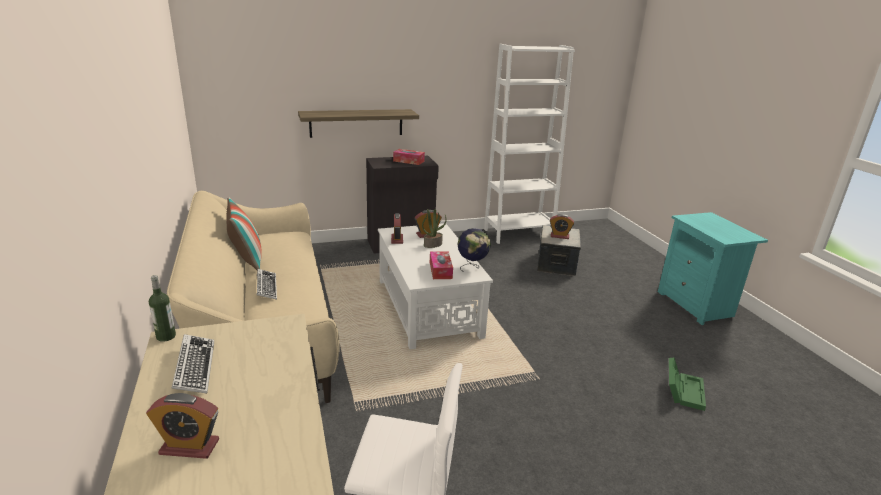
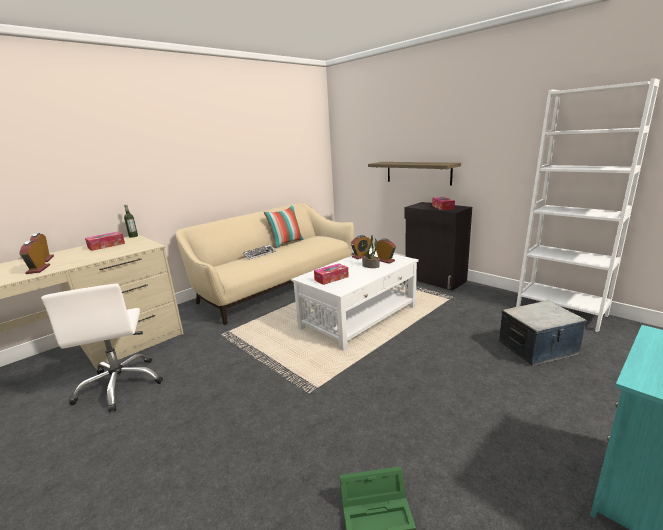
camera: 65 degrees right, 5 degrees down
keyboard [172,334,214,394] -> tissue box [85,232,125,251]
globe [458,228,491,272] -> none
alarm clock [550,214,574,239] -> alarm clock moved to [19,240,50,274]

